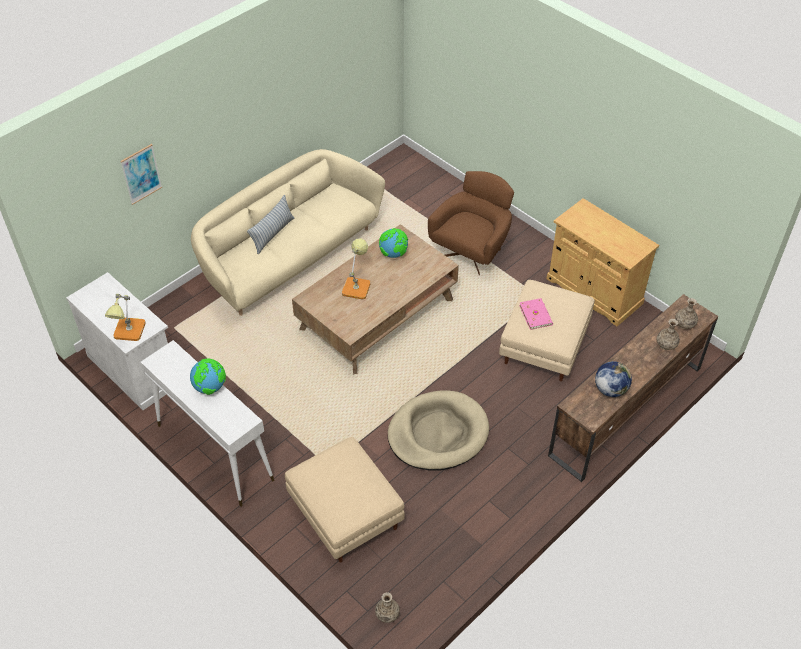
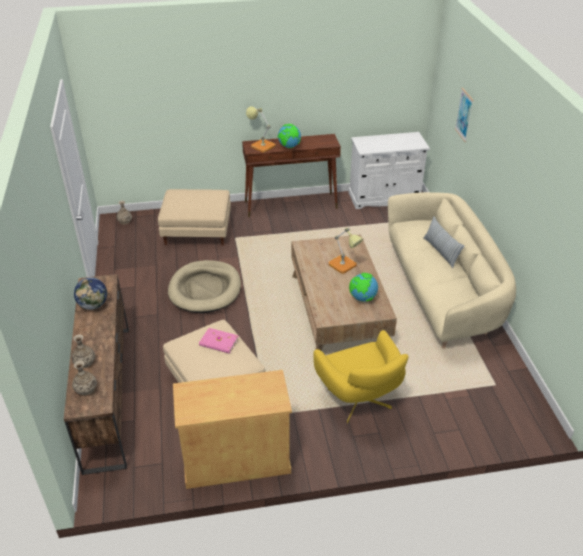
camera: 125 degrees right, 10 degrees down
table lamp [105,294,146,341] -> table lamp moved to [246,106,275,153]
white console table [140,340,274,507] -> brown console table [242,134,341,217]
brown armchair [428,171,514,275] -> yellow armchair [313,330,409,423]

